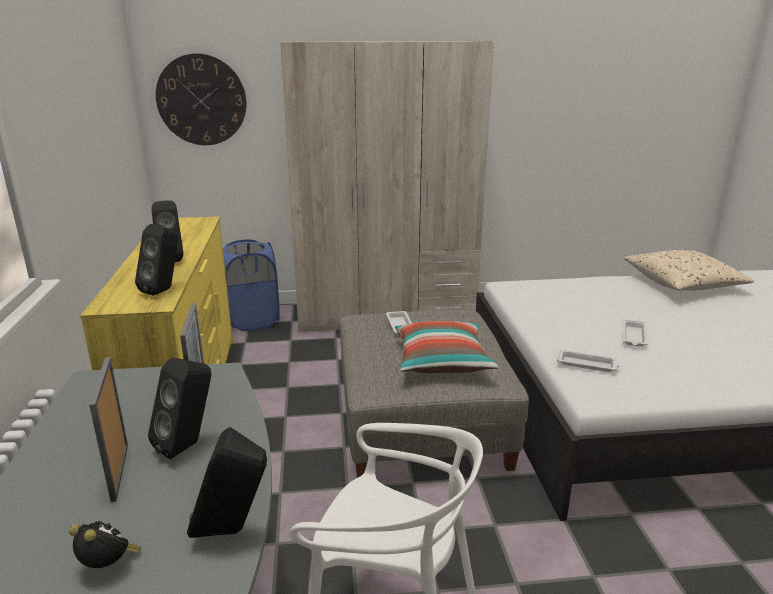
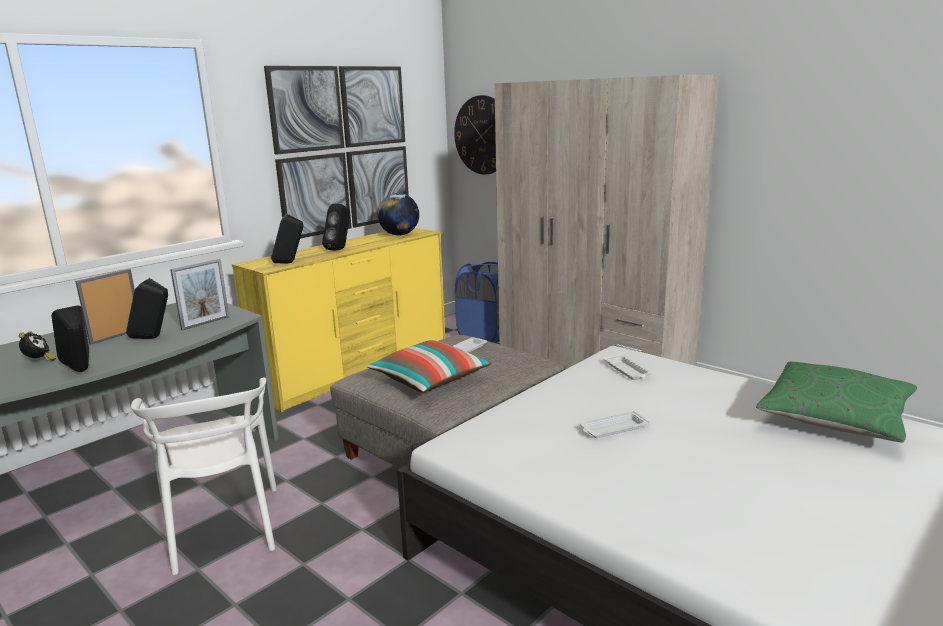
camera: 50 degrees right, 5 degrees down
white tray [557,349,620,372] -> white tray moved to [603,354,652,380]
beige pillow [624,250,754,291] -> green pillow [756,362,917,443]
none -> picture [264,66,409,239]
none -> globe [377,193,419,236]

